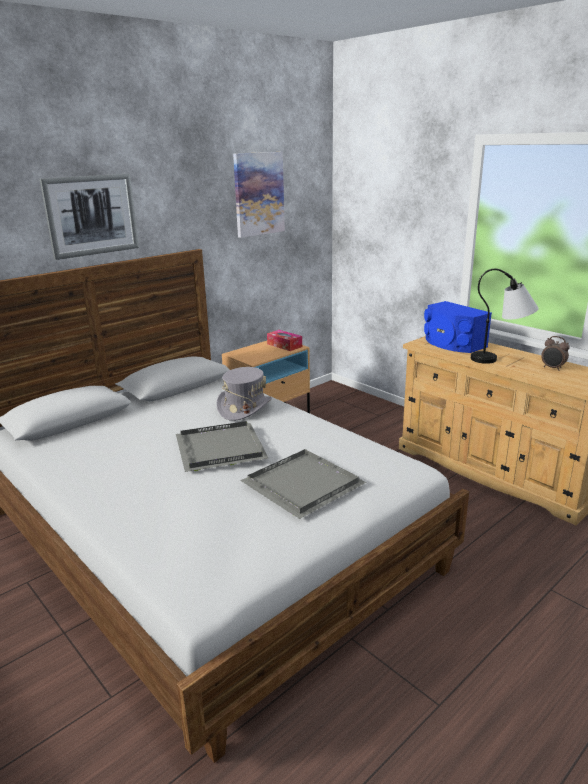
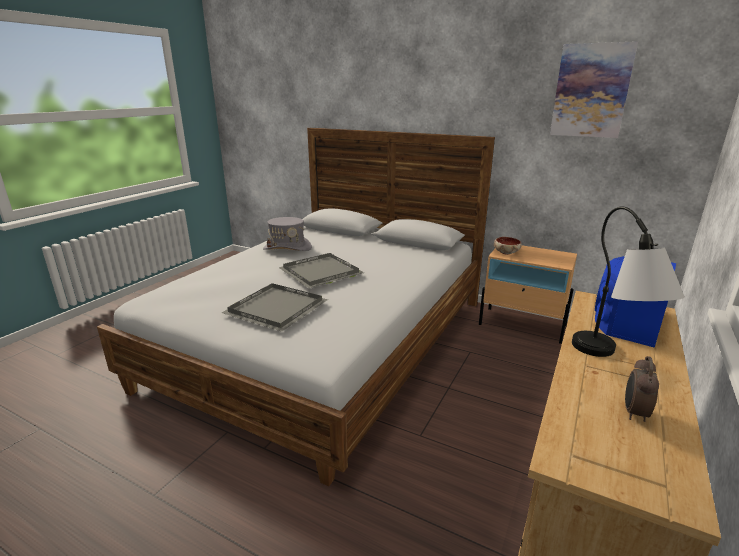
camera: 70 degrees right, 0 degrees up
picture [40,174,139,260] -> none
grey hat [216,367,272,421] -> grey hat moved to [263,217,312,251]
tissue box [267,330,302,351] -> none
none -> bowl [494,237,522,255]

